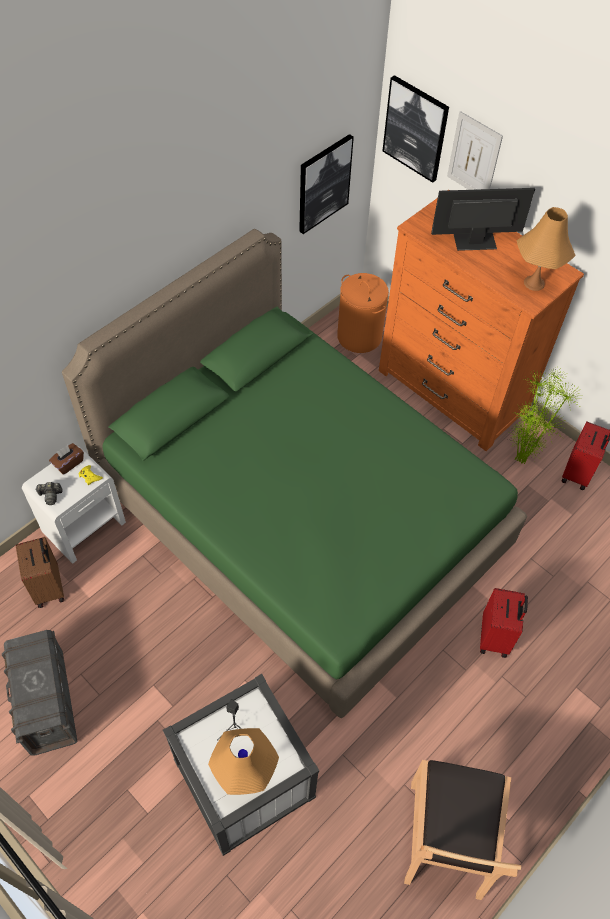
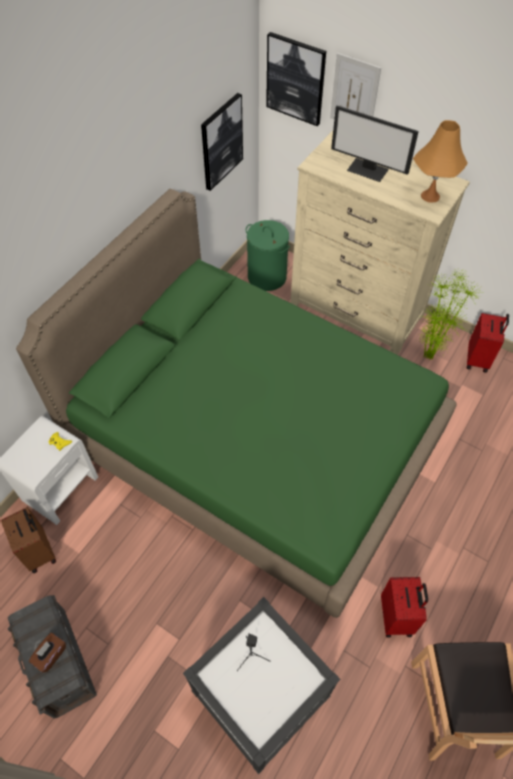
camera: 10 degrees left, 0 degrees up
camera [36,482,63,505] -> none
brown tissue box [49,443,84,475] -> brown tissue box moved to [29,633,66,672]
orange table lamp [208,728,279,795] -> none
orange laundry basket [337,273,389,353] -> green laundry basket [246,220,290,291]
orange dresser [379,198,584,451] -> beige dresser [290,131,470,355]
monitor [431,188,535,251] -> monitor turned 135 degrees counterclockwise [331,106,419,182]
red suitcase [480,588,528,658] -> red suitcase moved to [381,577,428,638]

